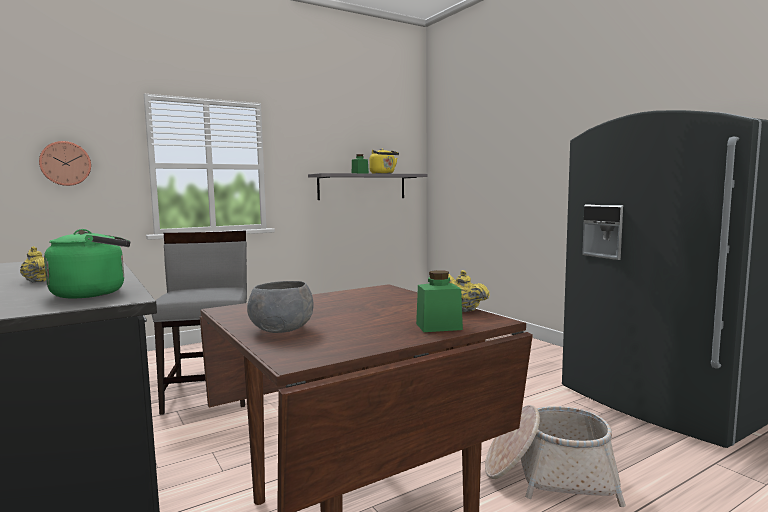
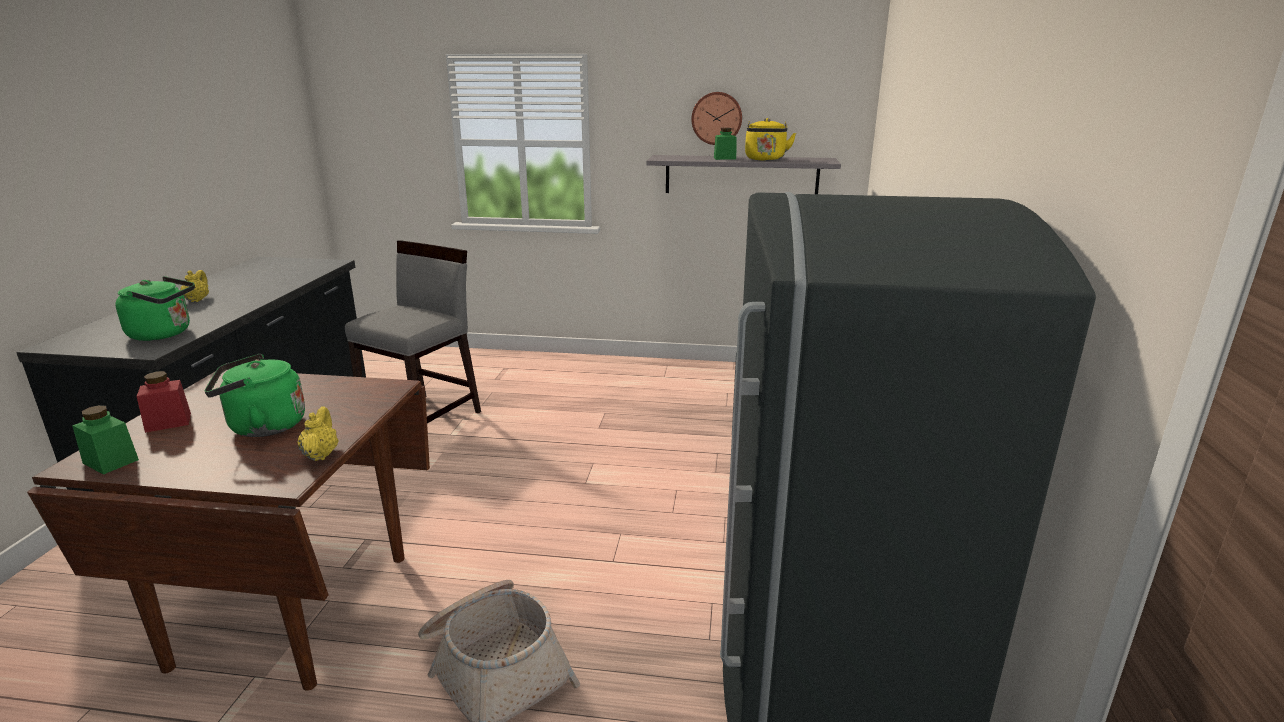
camera: 40 degrees right, 15 degrees up
wall clock [39,141,91,186] -> wall clock moved to [692,92,742,145]
grey bowl [247,281,313,333] -> red jar [136,371,191,433]
green jar [416,270,463,332] -> green jar moved to [72,405,139,474]
none -> green kettle [204,354,305,437]

